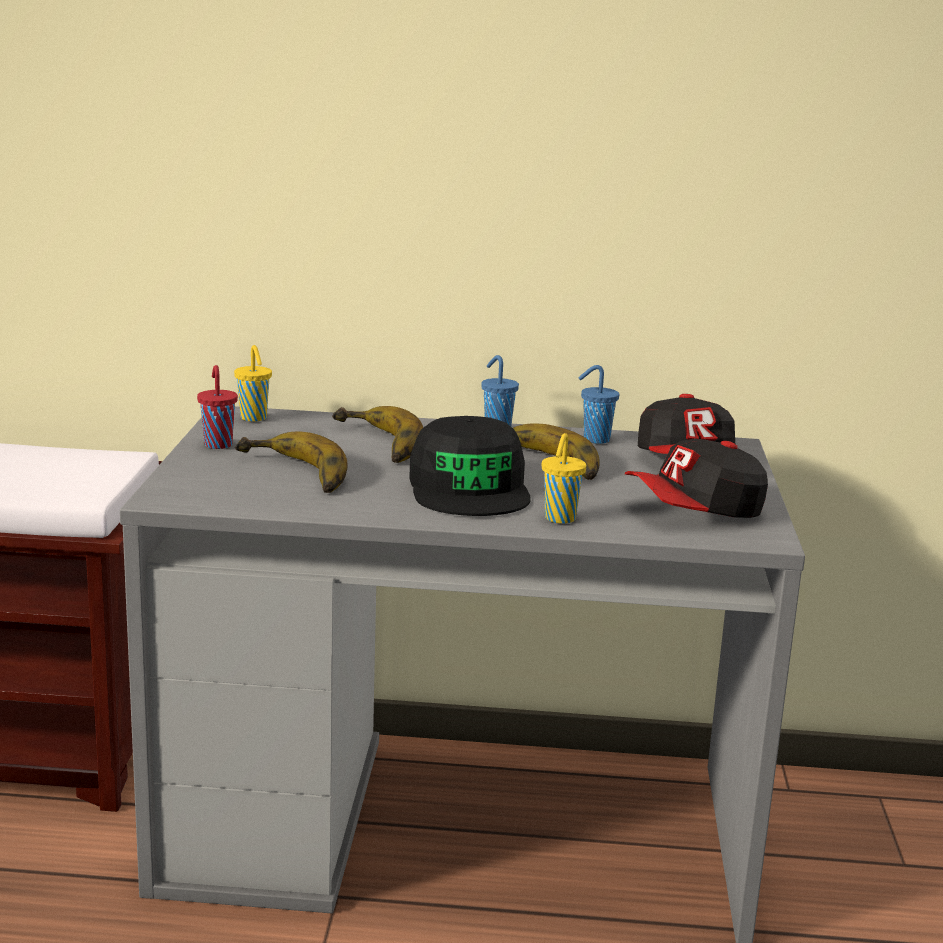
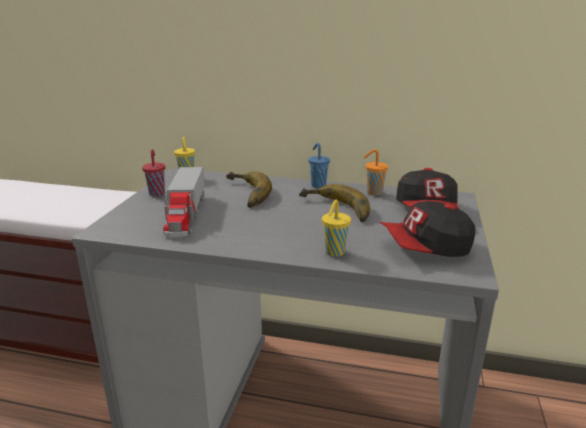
camera: 10 degrees right, 5 degrees up
banana [235,431,348,493] -> toy truck [163,167,205,237]
black cap [409,416,530,516] -> none
blue cup [578,365,619,444] -> orange cup [364,149,388,196]

